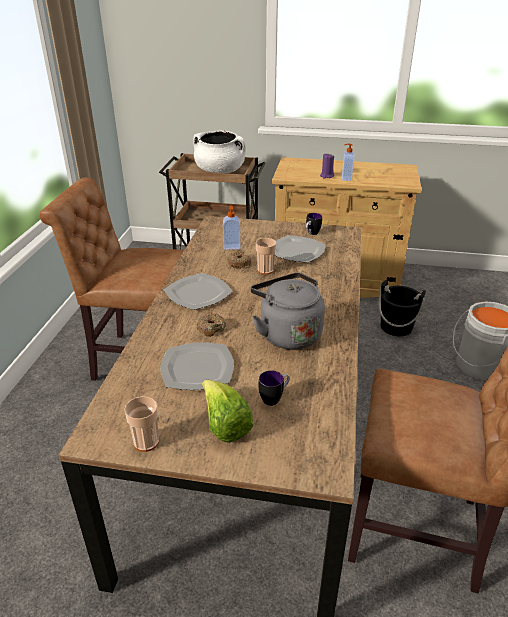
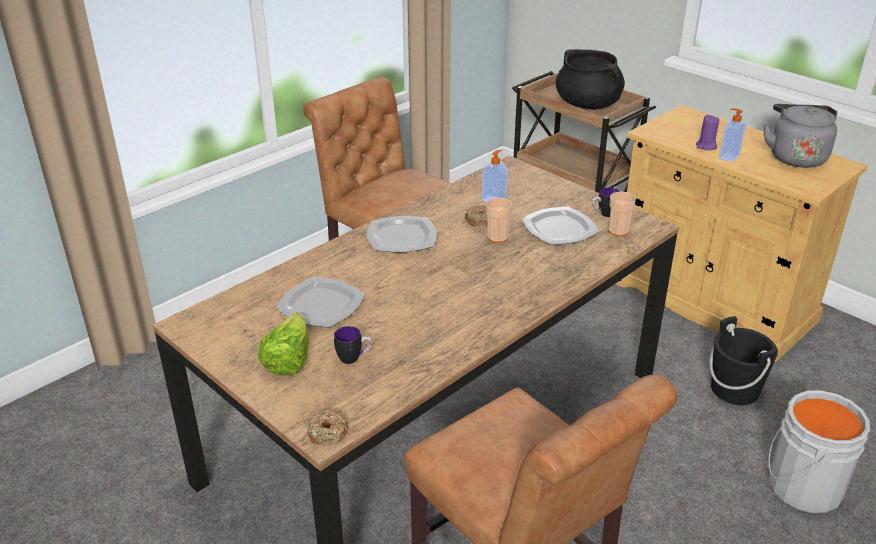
camera: 35 degrees right, 0 degrees up
cup [124,396,159,452] -> cup moved to [608,192,636,236]
white cooking pot [193,131,246,173] -> black cooking pot [556,49,625,110]
donut [197,313,226,337] -> donut moved to [307,410,348,445]
grey kettle [251,273,325,350] -> grey kettle moved to [764,104,837,168]

